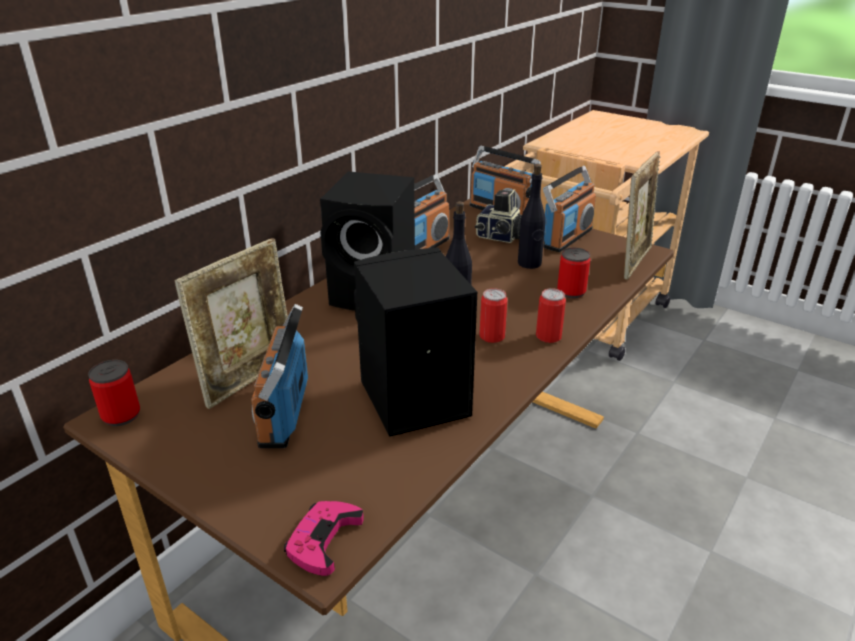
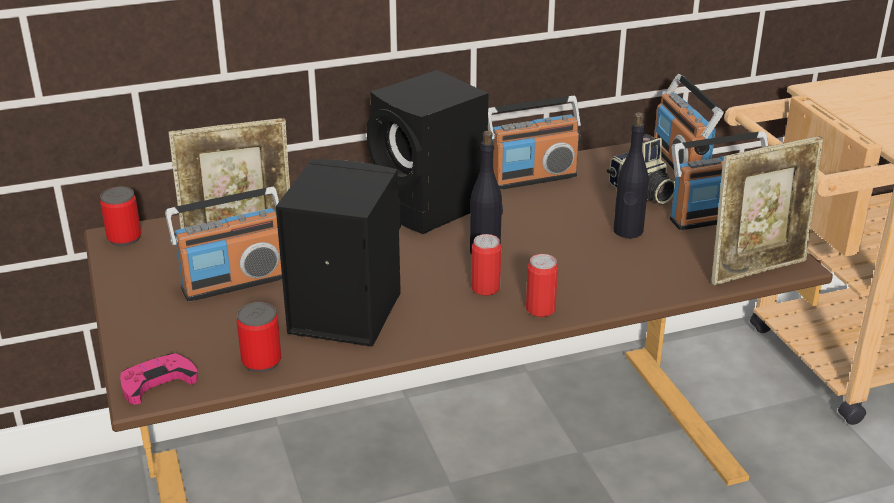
camera: 35 degrees right, 0 degrees up
radio [251,304,308,448] -> radio turned 150 degrees counterclockwise [165,187,282,302]
can [557,248,591,298] -> can moved to [237,302,281,373]

